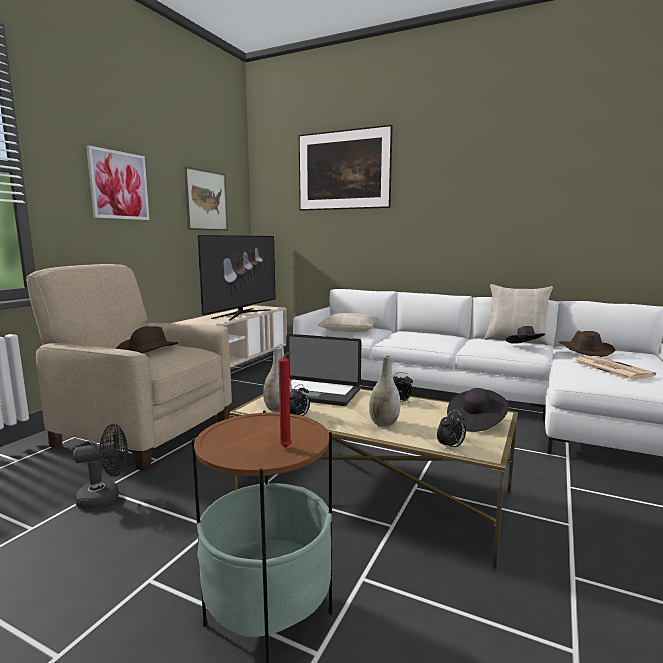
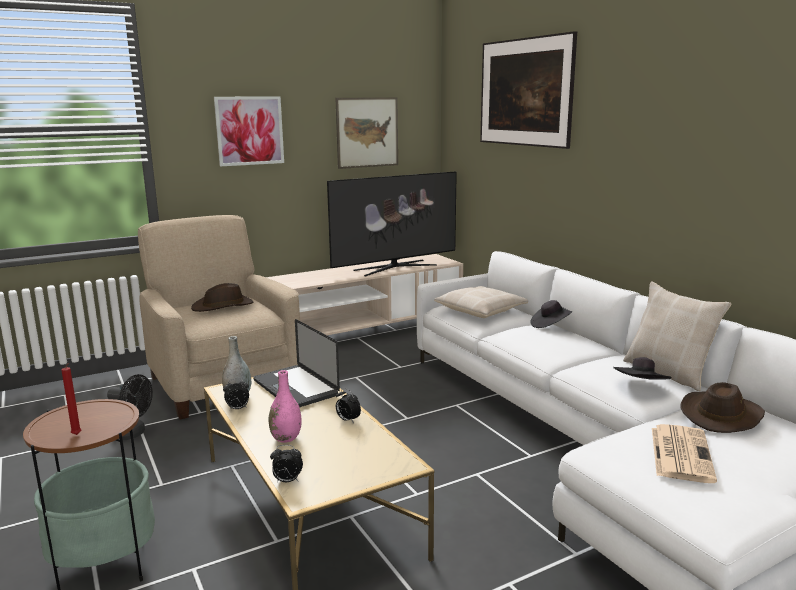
camera: 35 degrees right, 5 degrees up
grey vase [369,355,400,427] -> pink vase [269,370,302,443]
black hat [447,388,509,432] -> black hat moved to [530,300,573,328]

